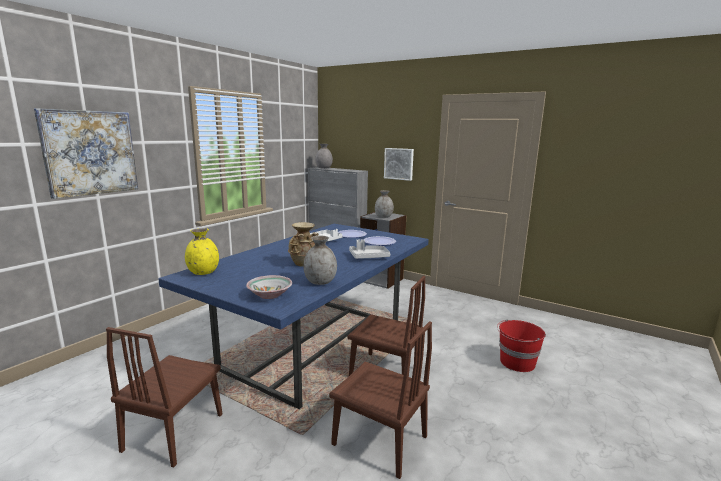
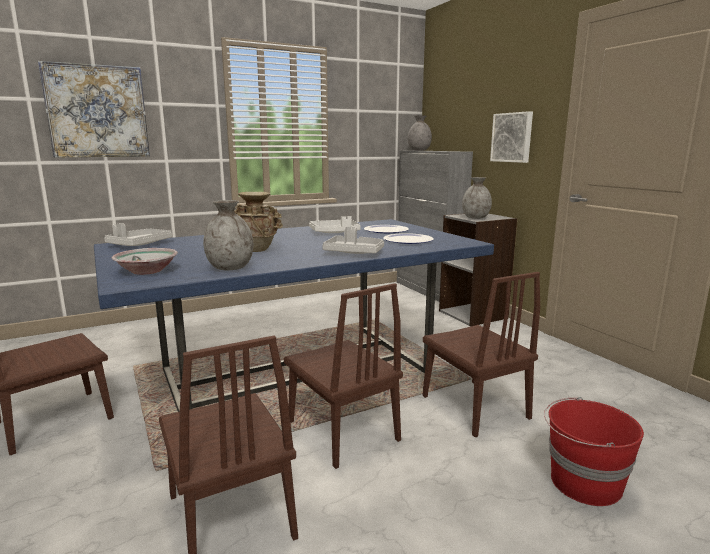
camera: 30 degrees right, 0 degrees up
yellow vase [185,228,219,275] -> grey tray [104,223,172,246]
none -> brown chair [423,272,540,437]

